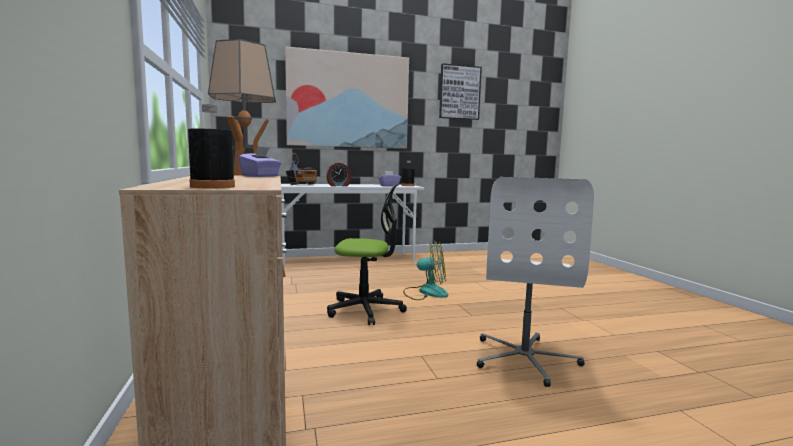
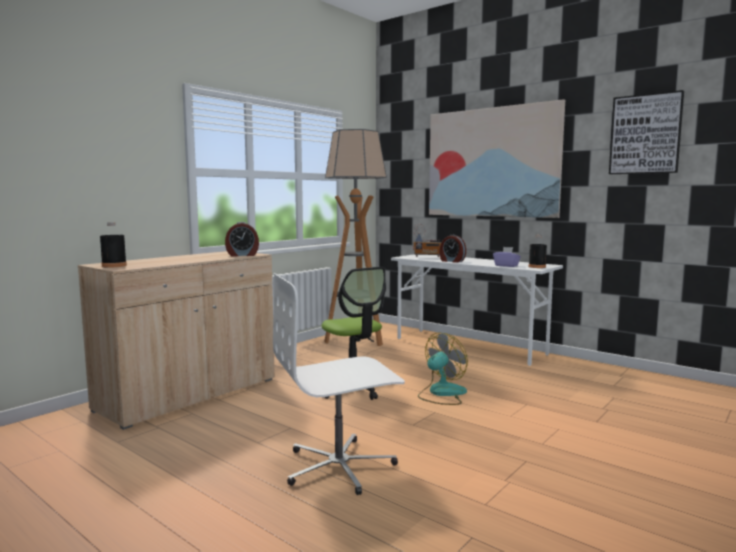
camera: 55 degrees right, 0 degrees up
purple tissue box [238,146,281,177] -> alarm clock [225,222,259,256]
fan [403,240,448,300] -> fan turned 105 degrees counterclockwise [418,332,468,405]

